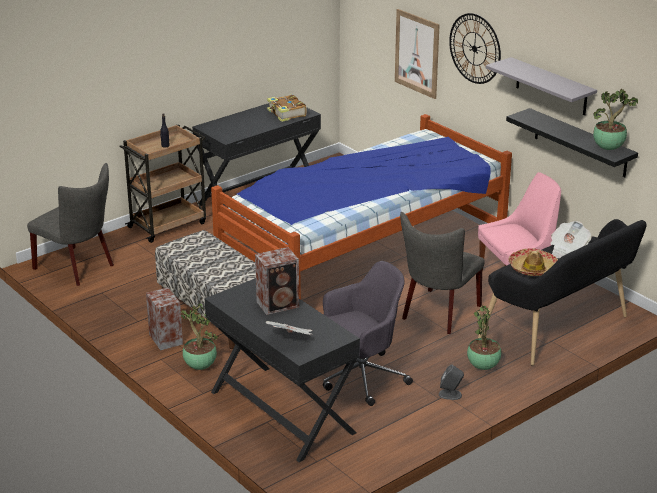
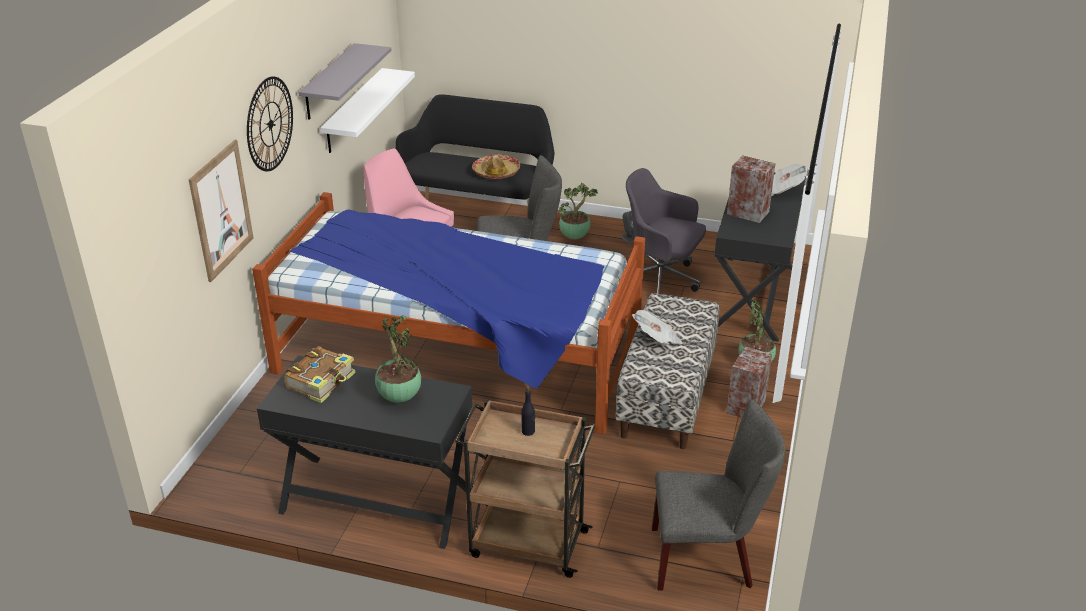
camera: 125 degrees left, 5 degrees up
grey chair [27,163,114,286] -> grey chair turned 90 degrees clockwise [652,399,785,590]
black shelf [506,108,638,177] -> white shelf [320,68,415,153]
newspaper [550,221,591,258] -> newspaper moved to [632,310,683,344]
potted plant [593,89,638,150] -> potted plant moved to [375,315,421,403]

